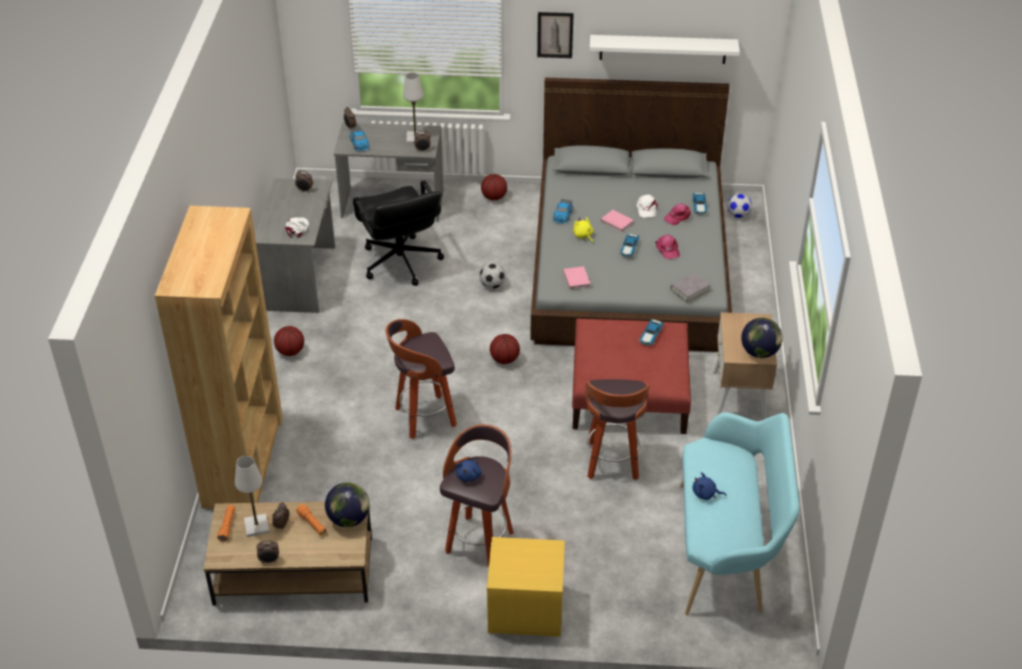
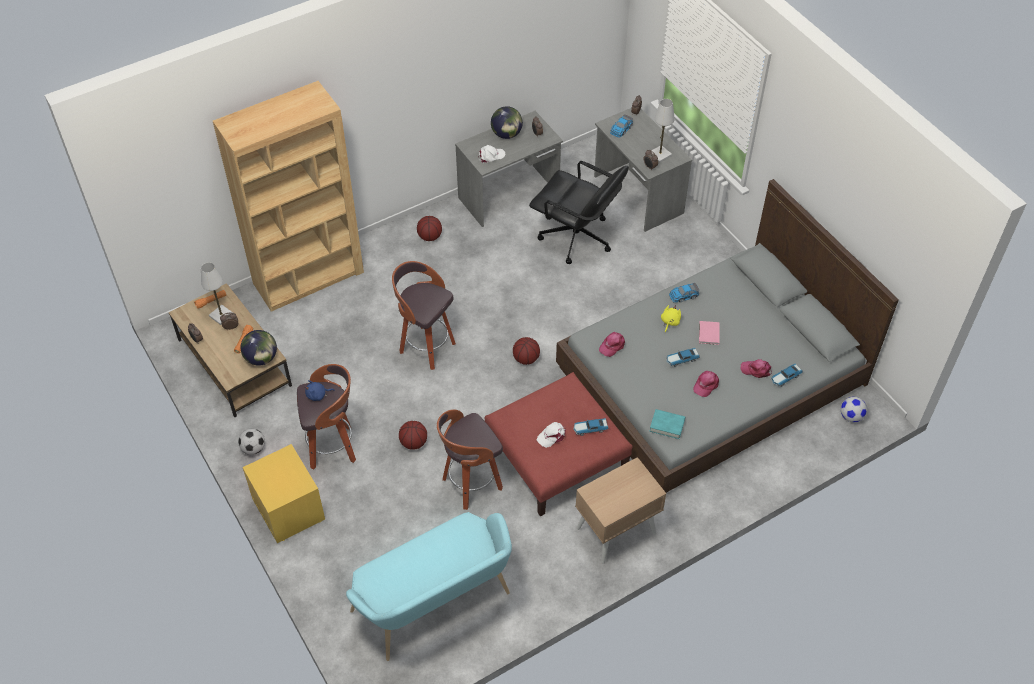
camera: 55 degrees right, 10 degrees up
black office chair [353,180,444,286] -> black office chair turned 90 degrees counterclockwise [529,161,629,264]
football [480,263,505,289] -> football moved to [238,429,265,455]
basketball [481,174,507,201] -> basketball moved to [399,421,427,450]
picture [537,12,574,58] -> none
pink book [563,266,591,289] -> pink cap [599,332,625,357]
white shelf [590,35,740,64] -> none
white cap [636,195,658,217] -> white cap moved to [536,422,566,448]
grey book [670,273,710,303] -> turquoise book [649,409,685,439]
blue plush toy [692,472,726,500] -> none
globe [741,318,783,358] -> globe moved to [491,106,523,139]

